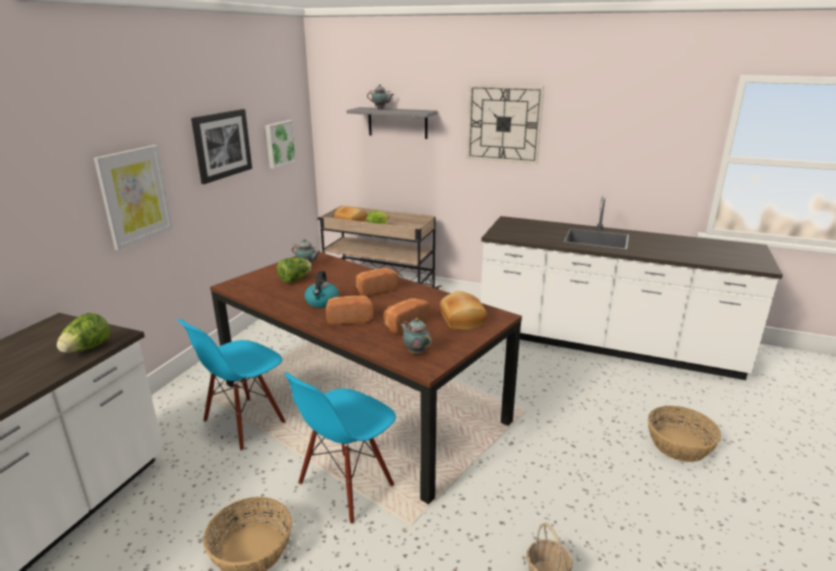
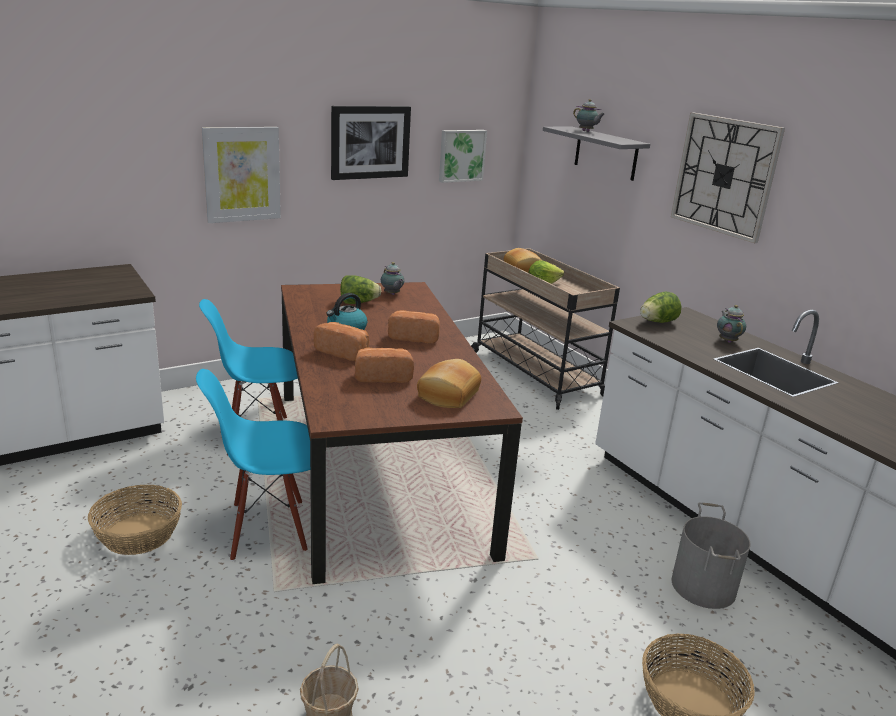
camera: 35 degrees right, 0 degrees up
lettuce [57,313,110,353] -> lettuce moved to [640,292,681,323]
teapot [400,318,432,354] -> teapot moved to [717,305,746,343]
none -> grey bucket [672,502,751,609]

